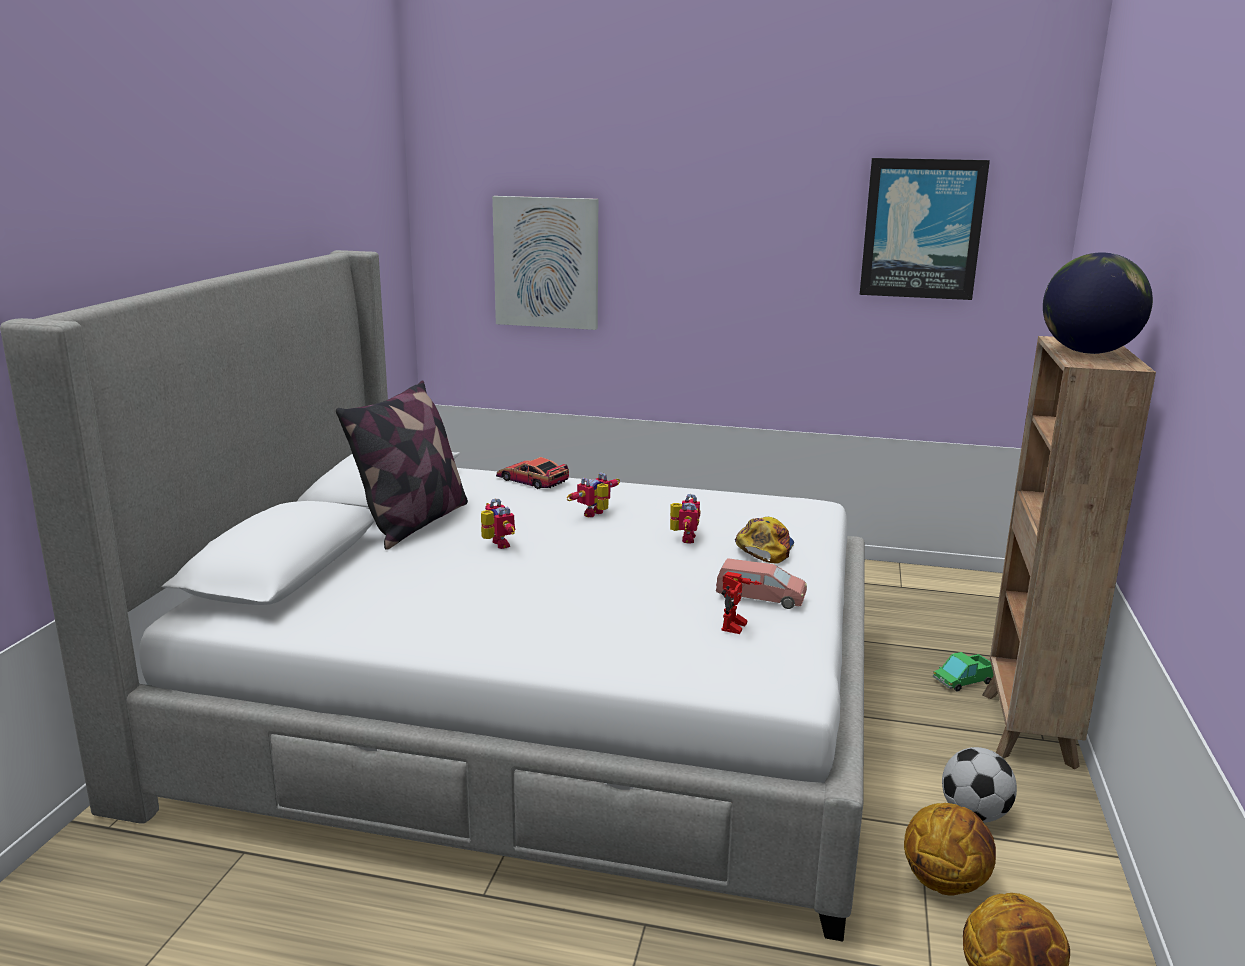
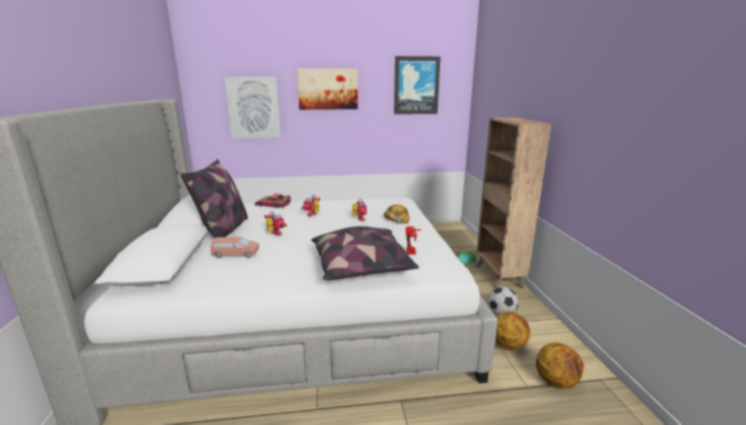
camera: 20 degrees left, 0 degrees up
pink toy car [716,558,807,609] -> pink toy car moved to [211,237,259,258]
globe [1043,253,1153,354] -> none
none -> picture [297,69,358,110]
none -> pillow [311,226,419,280]

